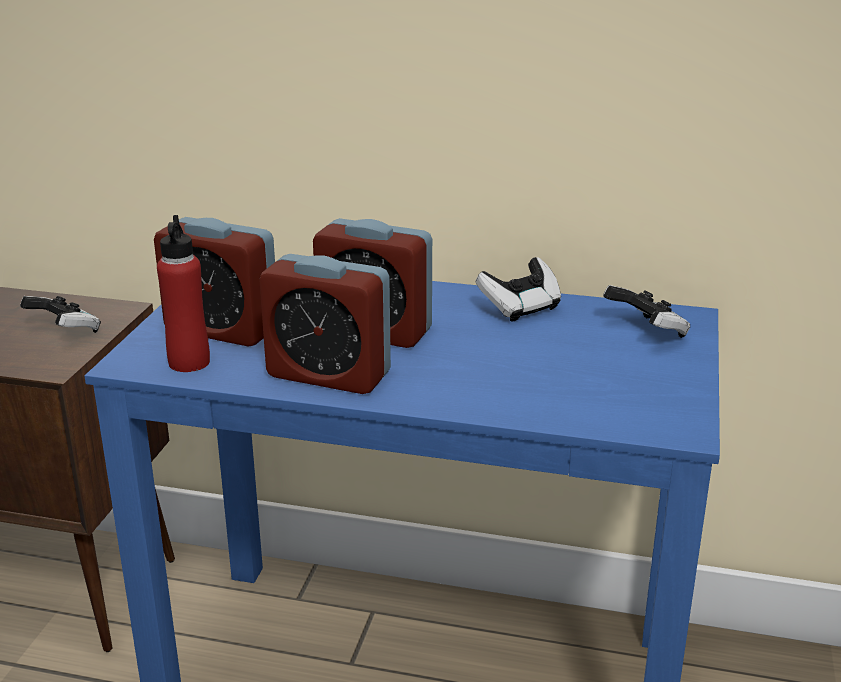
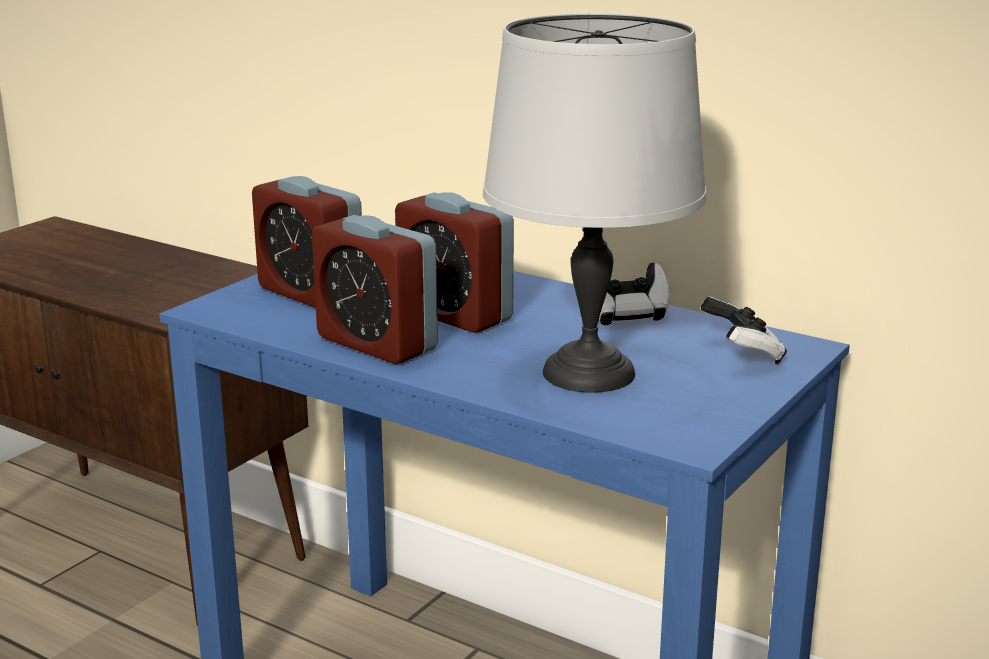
camera: 20 degrees right, 5 degrees down
game controller [20,296,101,333] -> none
red bottle [157,215,210,372] -> none
none -> grey table lamp [483,13,707,393]

